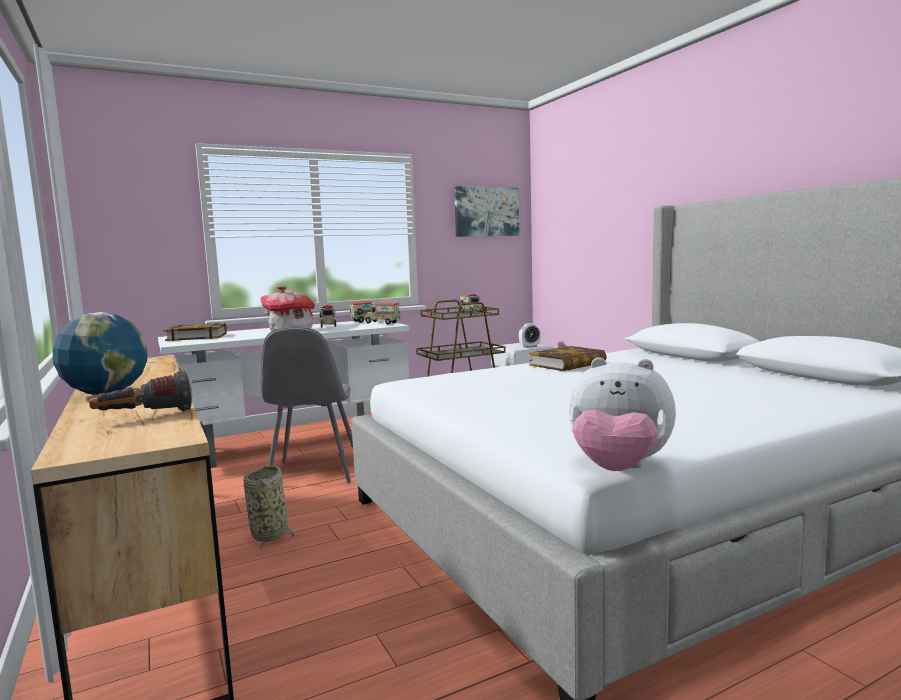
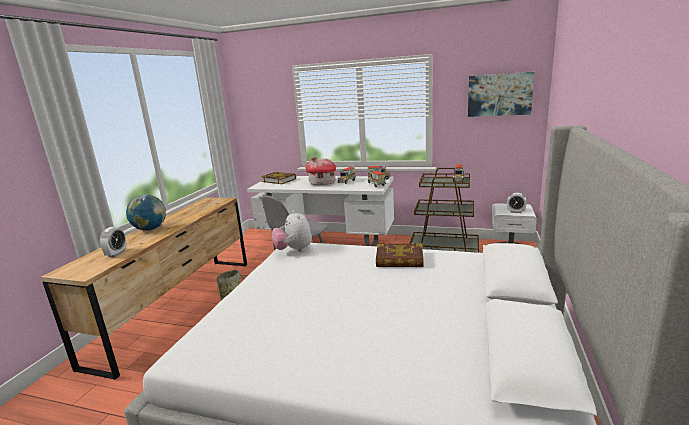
camera: 45 degrees right, 10 degrees up
flashlight [89,371,192,411] -> alarm clock [100,227,127,257]
plush toy [569,357,676,471] -> plush toy moved to [272,210,312,252]

